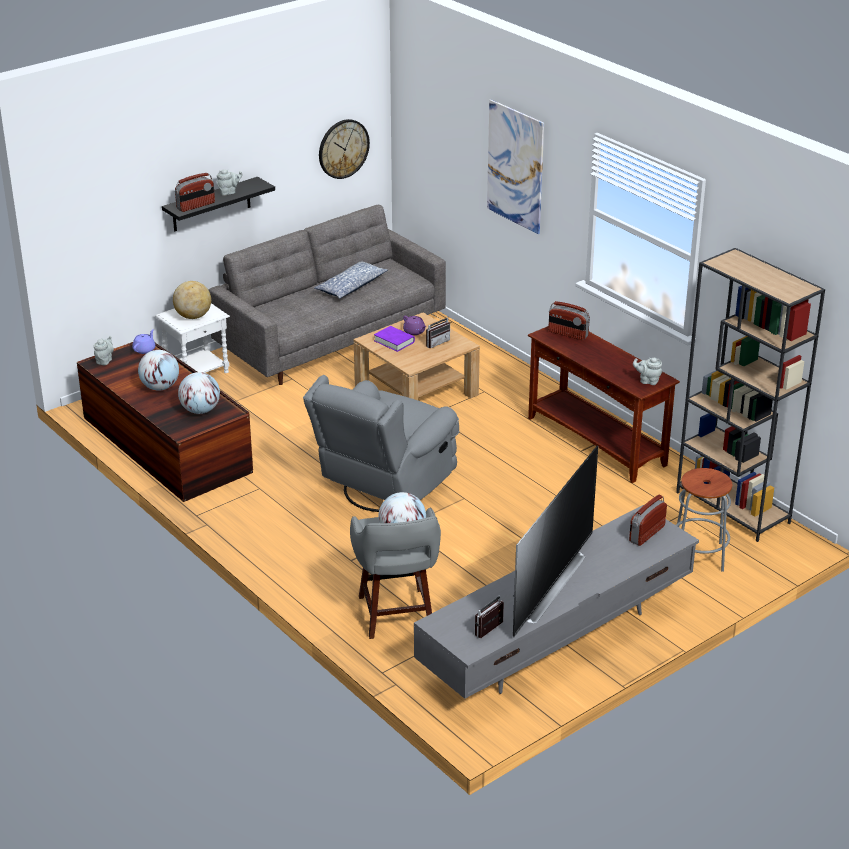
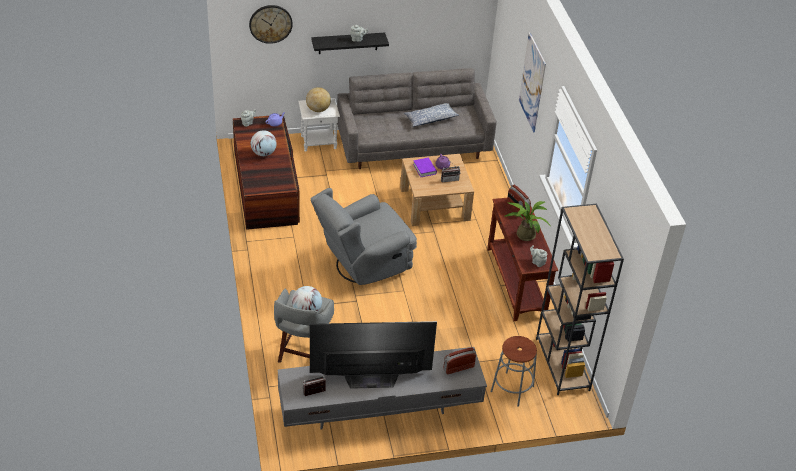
camera: 25 degrees right, 10 degrees up
radio [175,173,215,212] -> none
globe [178,372,220,414] -> none
wall clock [319,119,370,179] -> wall clock moved to [249,5,293,44]
television [513,446,598,637] -> television turned 150 degrees counterclockwise [310,321,437,389]
none -> potted plant [505,201,550,241]

